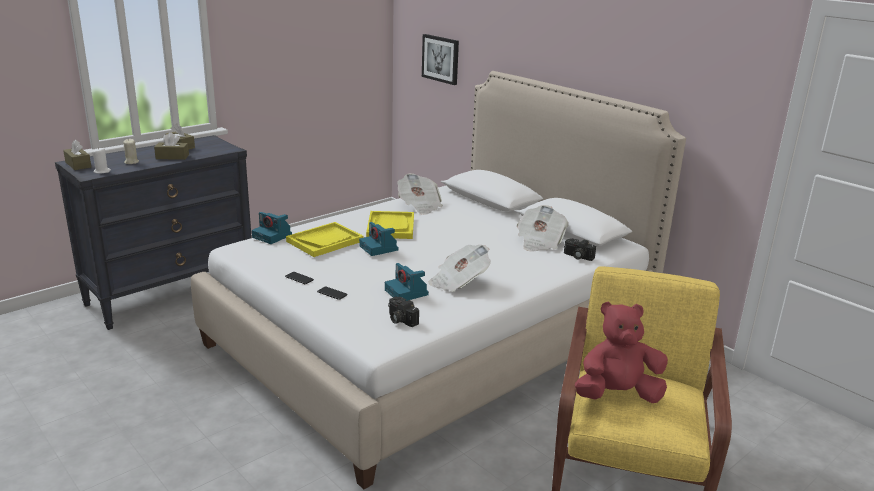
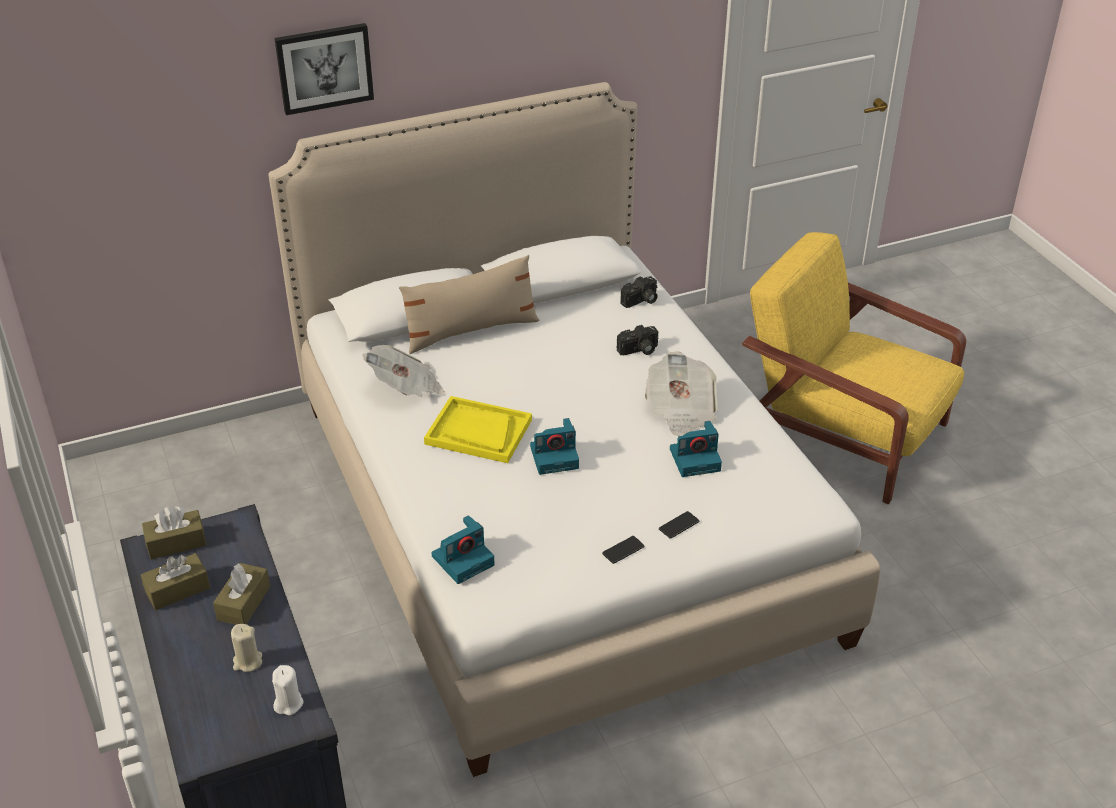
camera: 70 degrees left, 15 degrees up
brown tissue box [63,140,91,170] -> brown tissue box moved to [142,506,206,559]
yellow tray [286,222,364,257] -> none
camera [388,297,419,327] -> camera moved to [617,325,658,355]
picture [422,34,459,85] -> picture moved to [274,23,374,115]
newspaper [517,205,568,252] -> none
red plush toy [575,301,668,403] -> none
none -> beige pillow [399,255,540,354]

